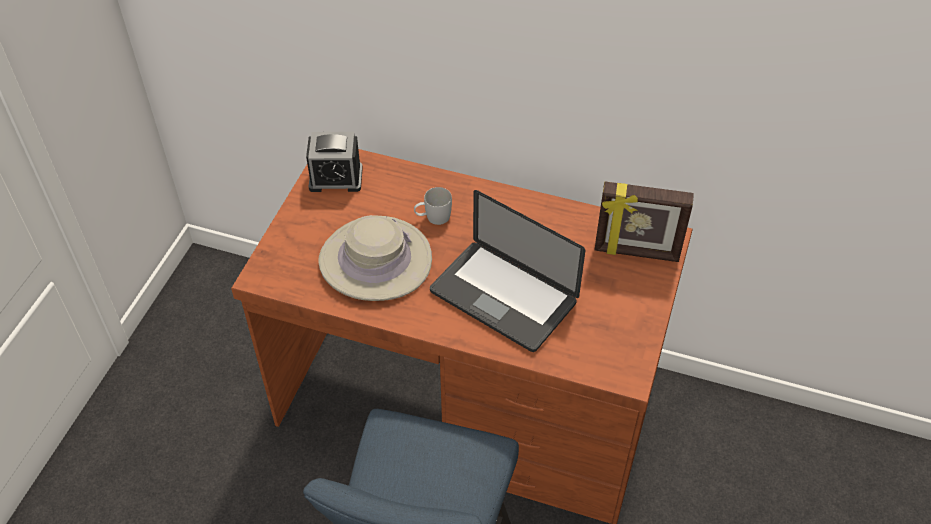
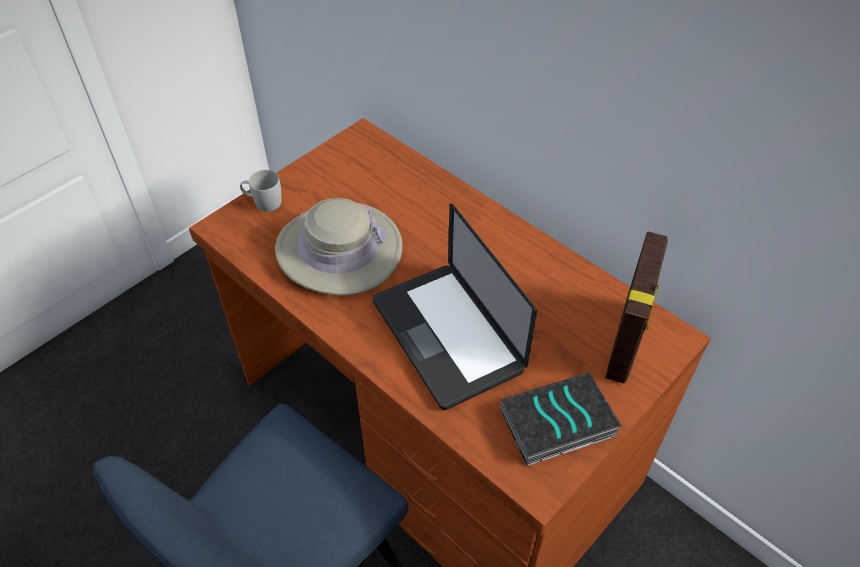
camera: 25 degrees right, 0 degrees up
alarm clock [306,132,363,192] -> none
white mug [414,187,452,225] -> white mug moved to [240,170,281,212]
picture frame [594,182,694,262] -> picture frame turned 105 degrees counterclockwise [605,231,668,384]
none -> book [500,372,622,466]

